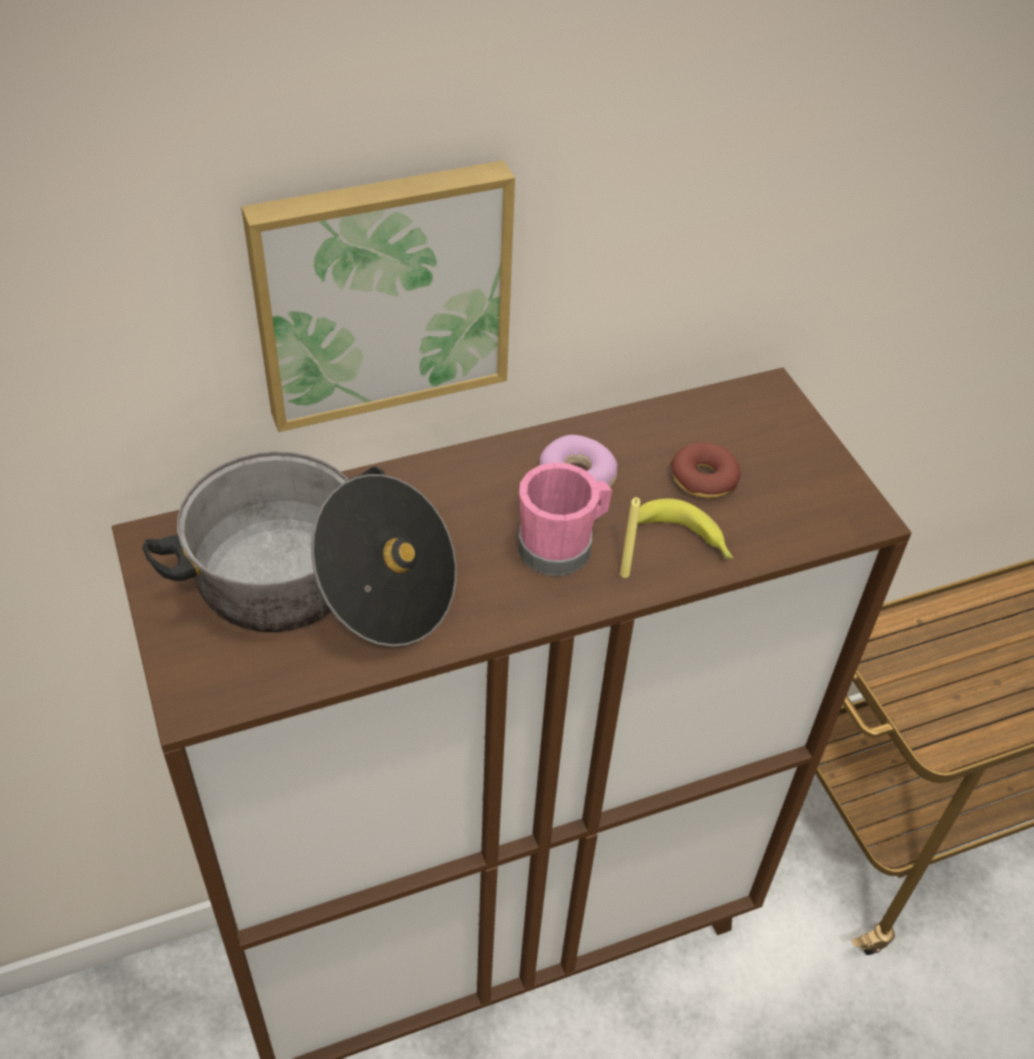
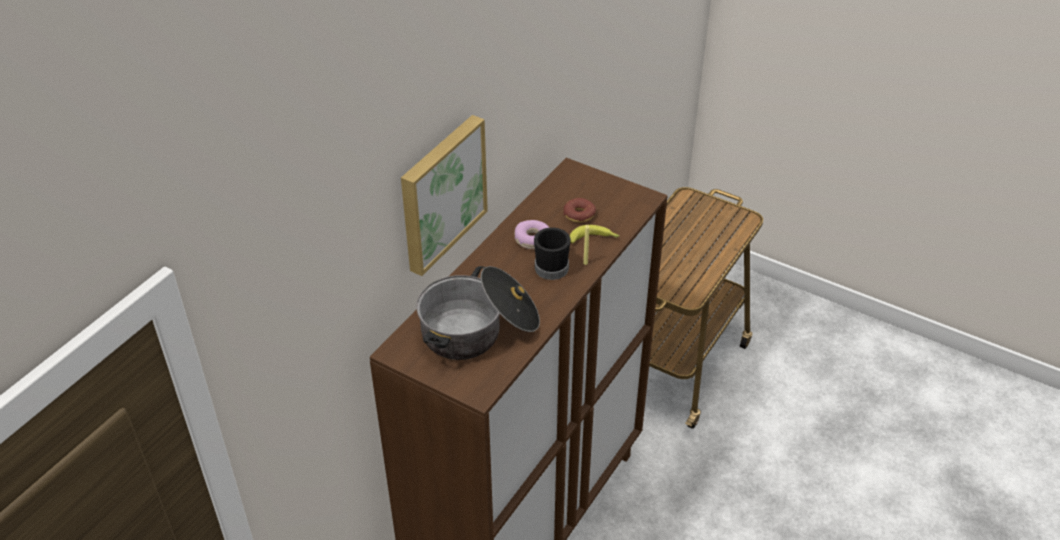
camera: 35 degrees left, 5 degrees down
pink mug [518,462,612,576] -> black mug [534,227,571,280]

